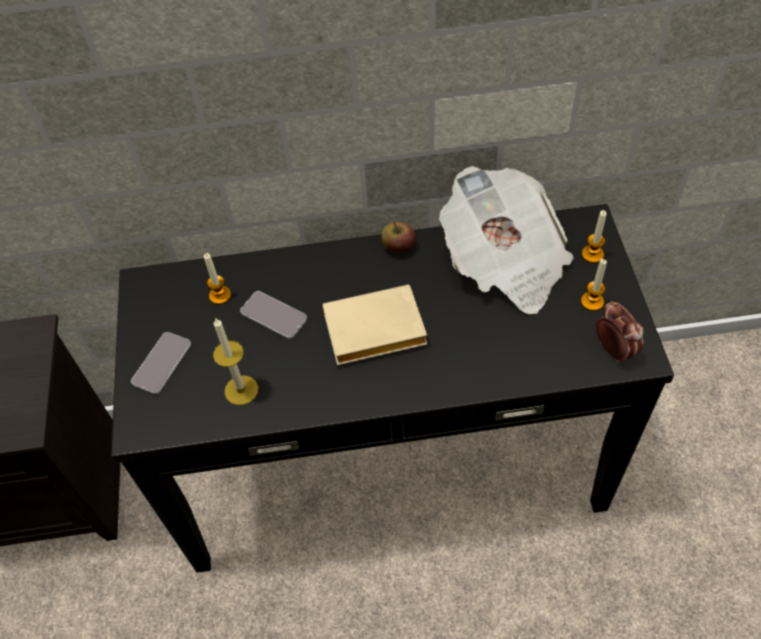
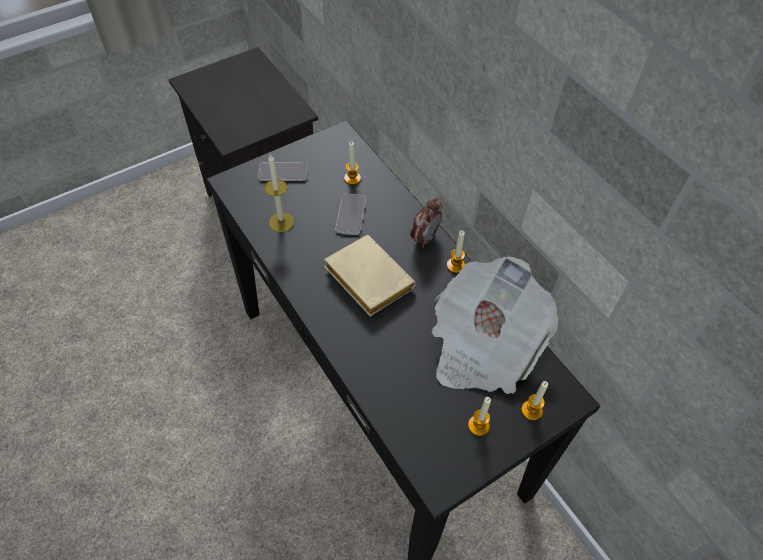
camera: 60 degrees right, 0 degrees up
apple [381,222,416,253] -> candle [447,230,465,273]
alarm clock [596,301,644,363] -> alarm clock moved to [410,198,442,248]

